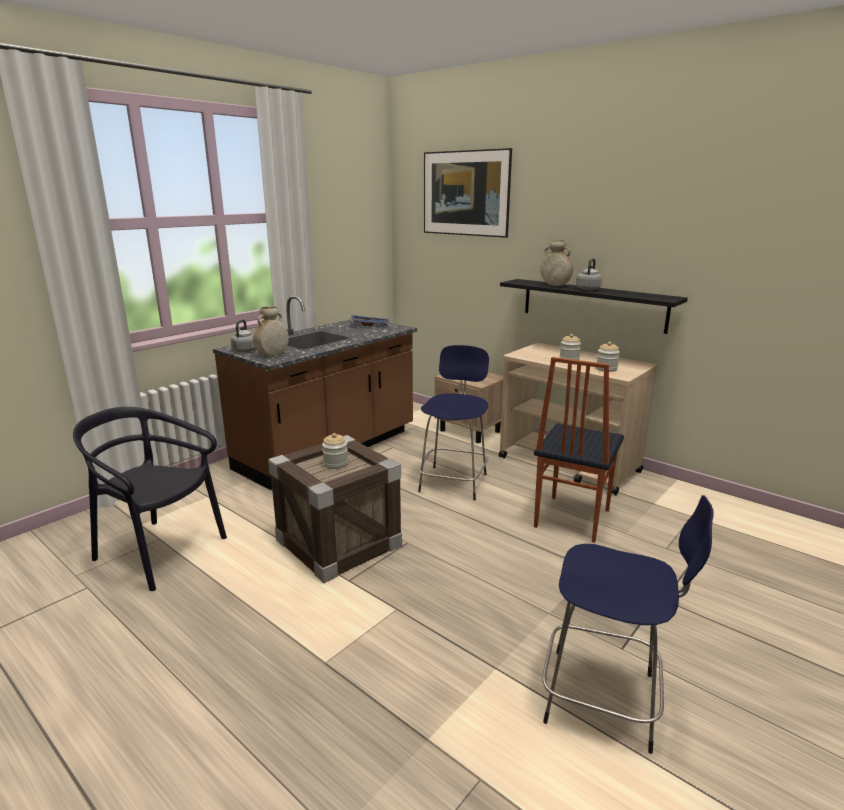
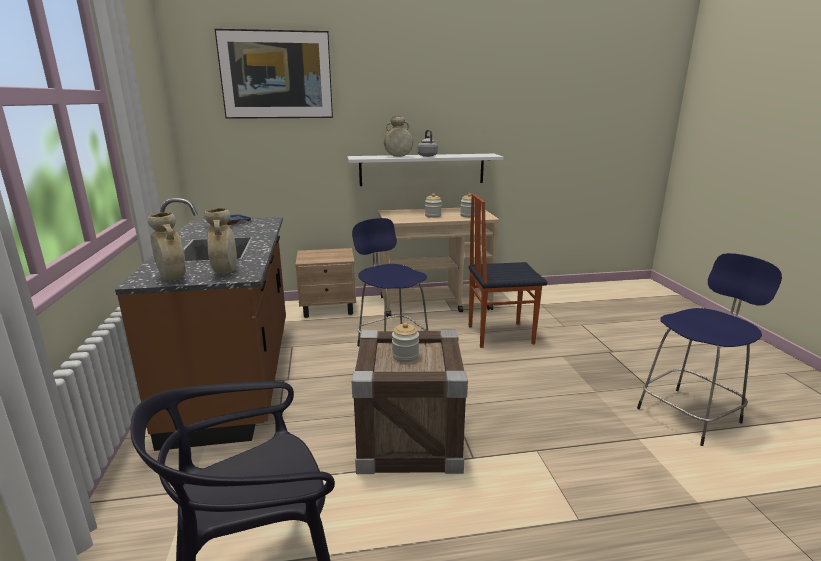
camera: 50 degrees left, 0 degrees up
grey kettle [231,319,256,353] -> beige vase [148,212,186,280]
black shelf [500,279,688,334] -> white shelf [347,154,504,186]
chair [534,357,624,543] -> chair turned 105 degrees clockwise [469,193,547,348]

